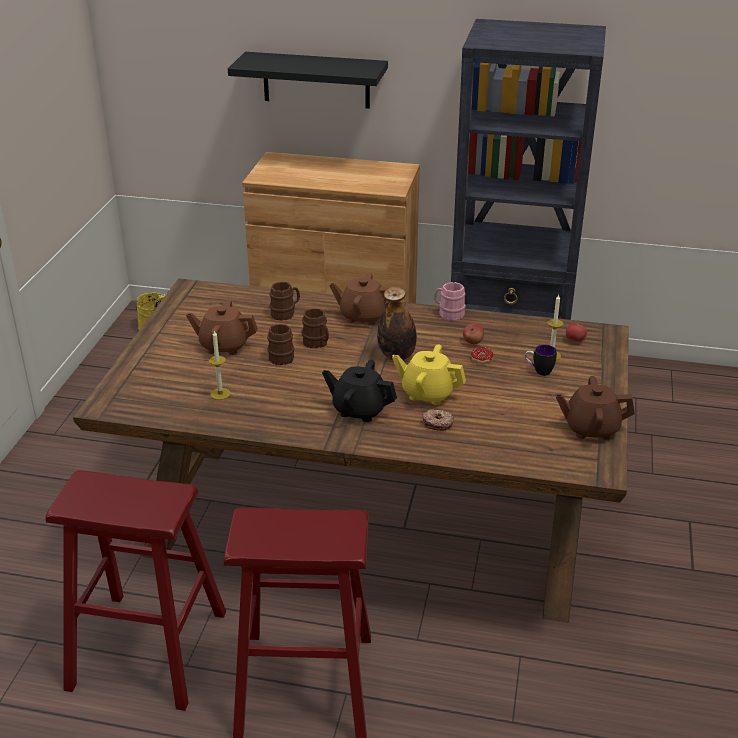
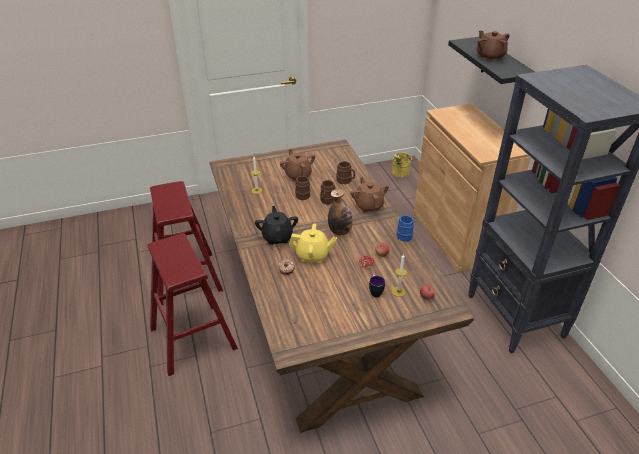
camera: 60 degrees right, 5 degrees up
yellow teapot [392,344,466,405] -> yellow teapot turned 105 degrees clockwise [289,223,337,263]
pink mug [434,282,466,321] -> blue mug [397,215,414,242]
brown teapot [556,376,635,440] -> brown teapot moved to [477,31,509,62]

